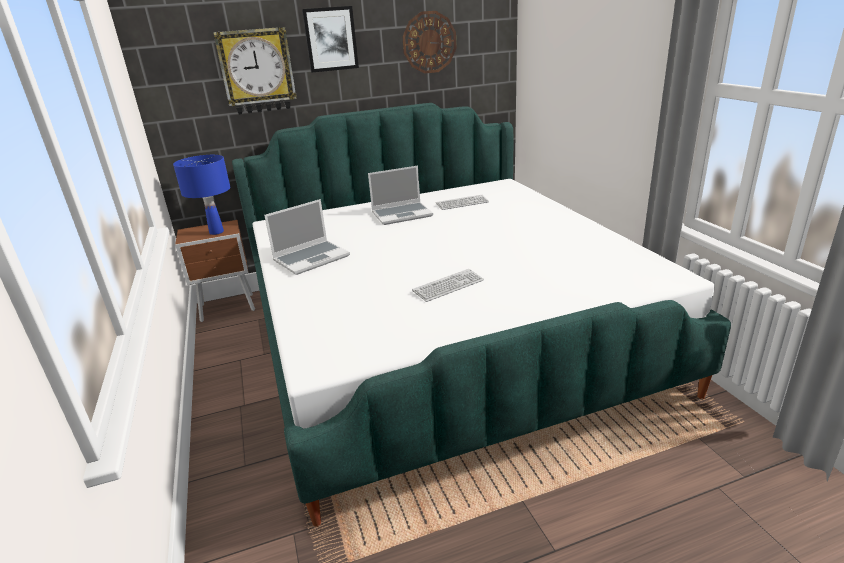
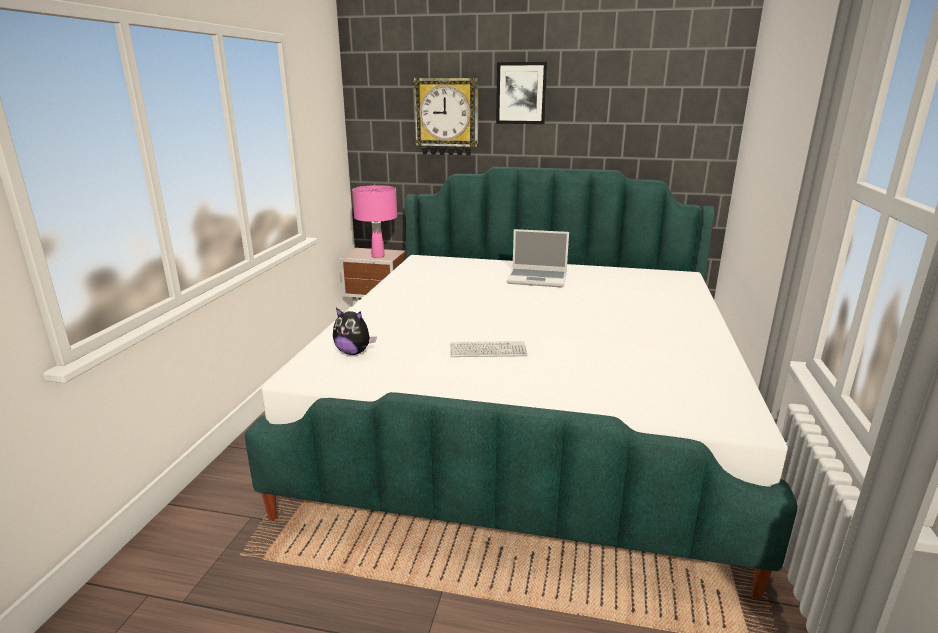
camera: 30 degrees right, 5 degrees down
blue table lamp [173,155,230,235] -> pink table lamp [352,185,397,258]
laptop [264,199,350,275] -> none
wall clock [402,11,457,74] -> none
keyboard [436,195,489,210] -> none
none -> plush toy [333,308,376,355]

